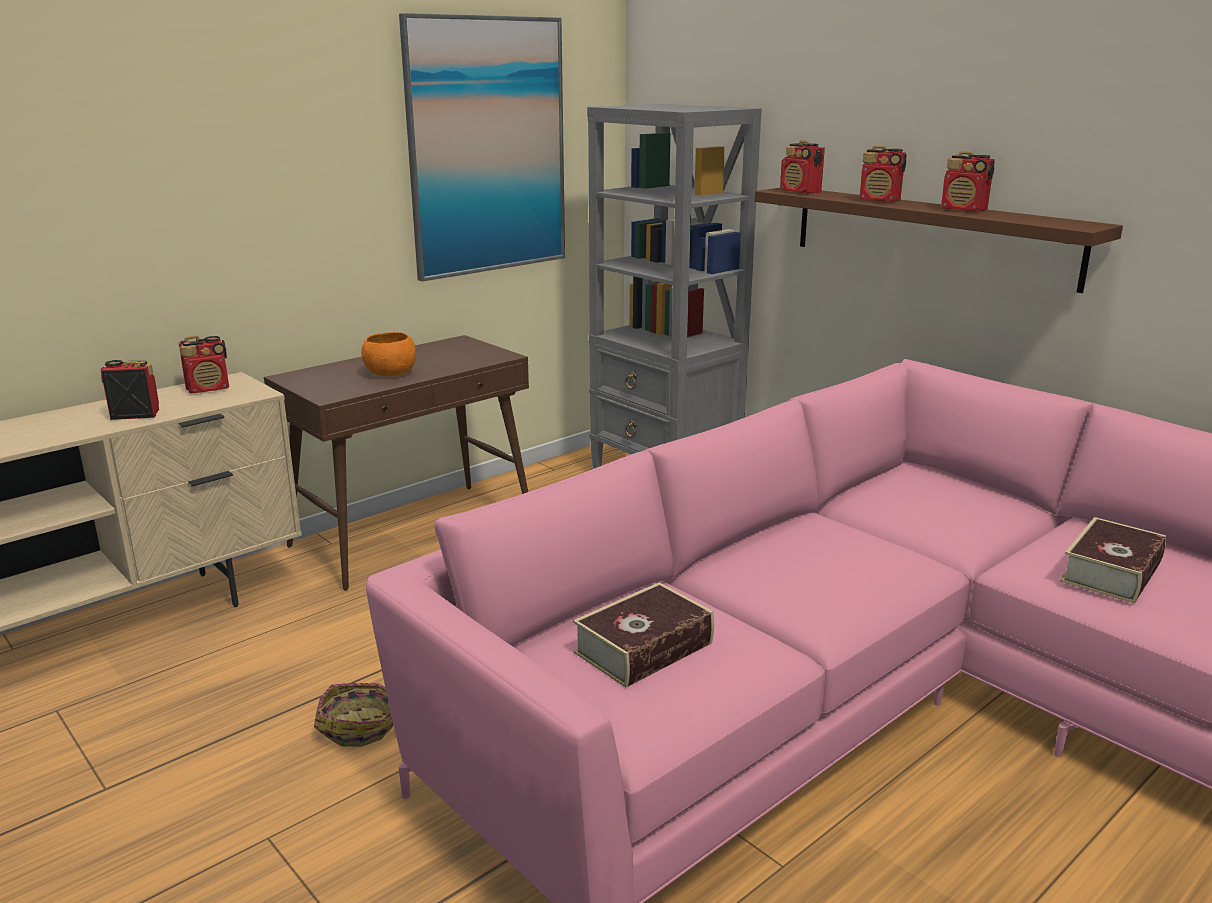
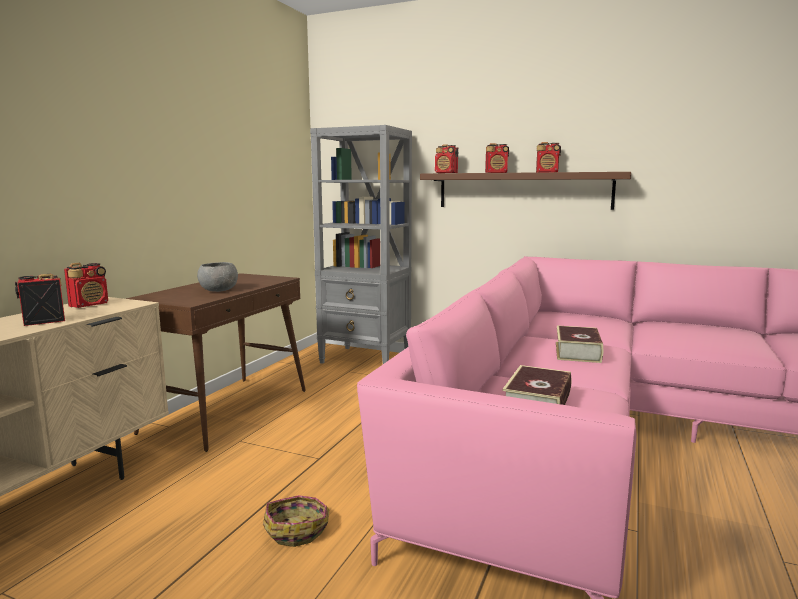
camera: 25 degrees left, 10 degrees down
orange bowl [361,332,416,377] -> grey bowl [197,262,238,292]
picture [399,13,565,282] -> none
book [1060,517,1166,604] -> book moved to [556,325,603,363]

